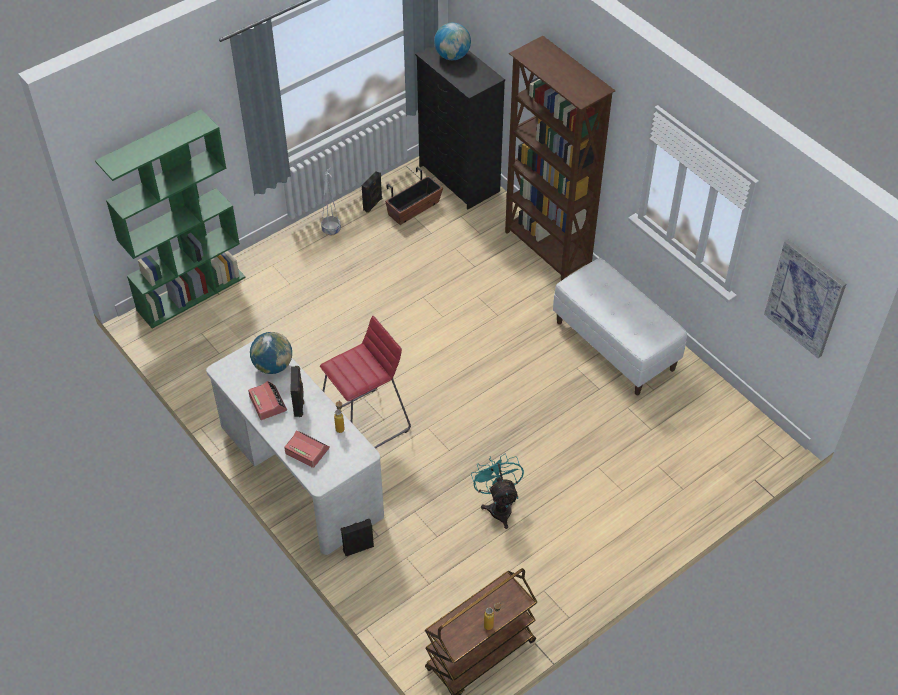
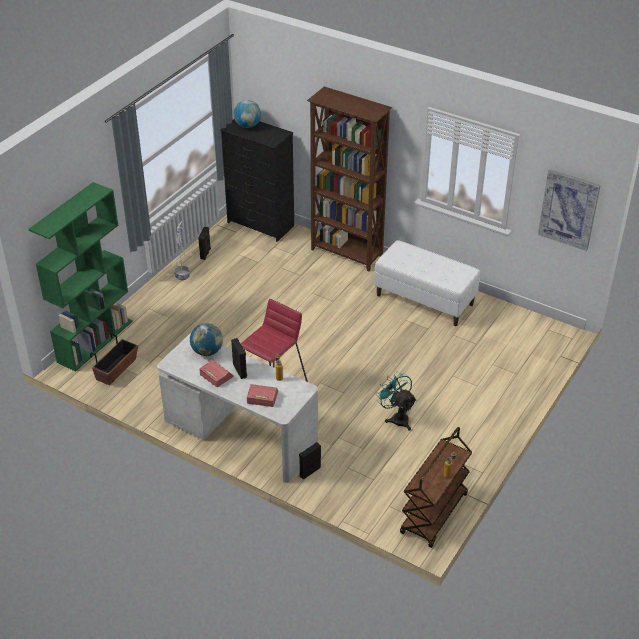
camera: 20 degrees left, 10 degrees down
planter [385,167,443,225] -> planter moved to [90,334,138,385]

